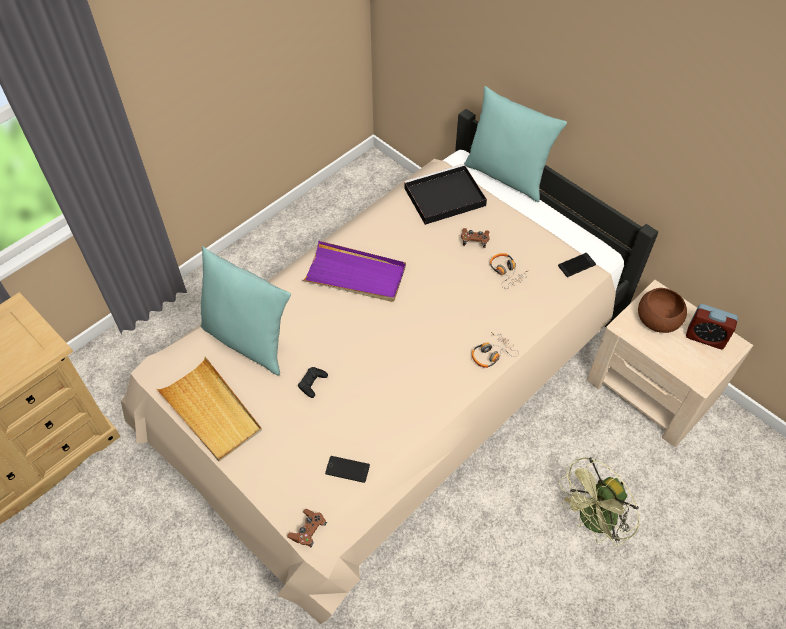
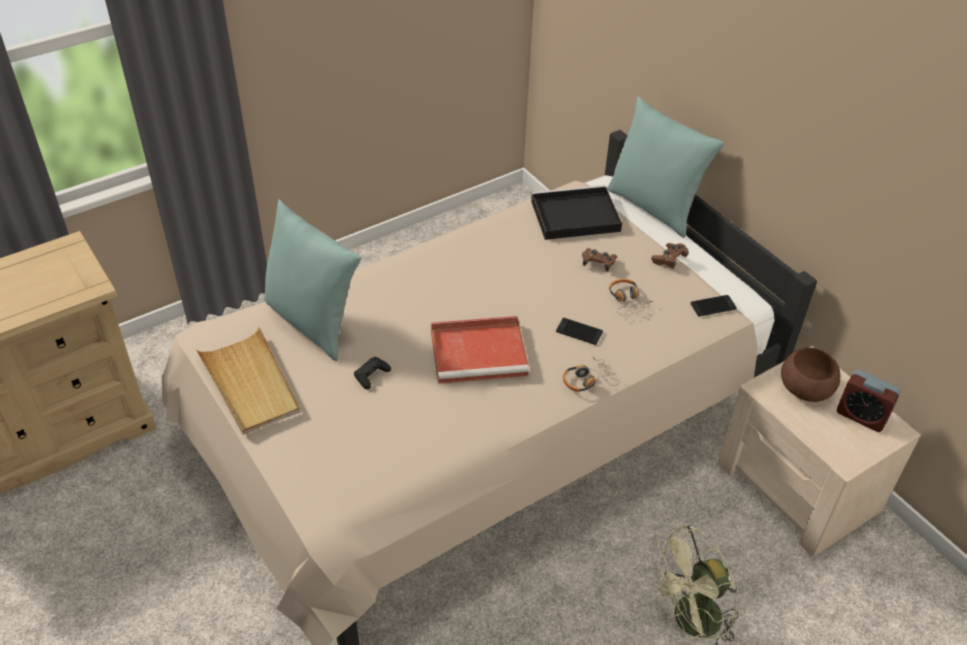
camera: 10 degrees right, 10 degrees down
brown game controller [287,509,327,547] -> brown game controller moved to [651,243,689,269]
purple tray [302,241,406,302] -> none
phone [325,456,370,483] -> phone moved to [556,318,603,345]
none -> red tray [431,316,529,384]

